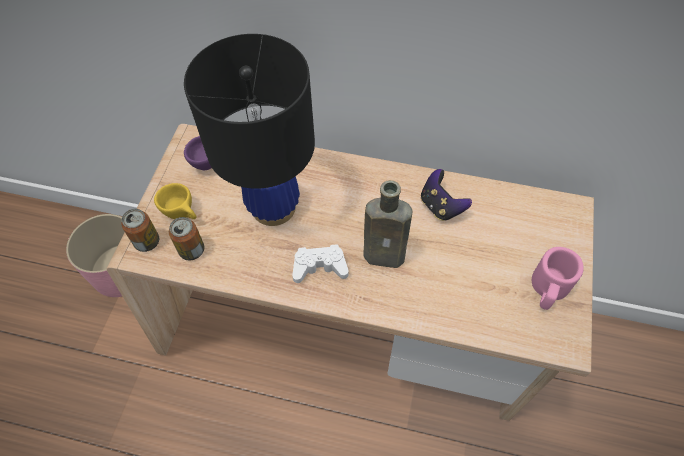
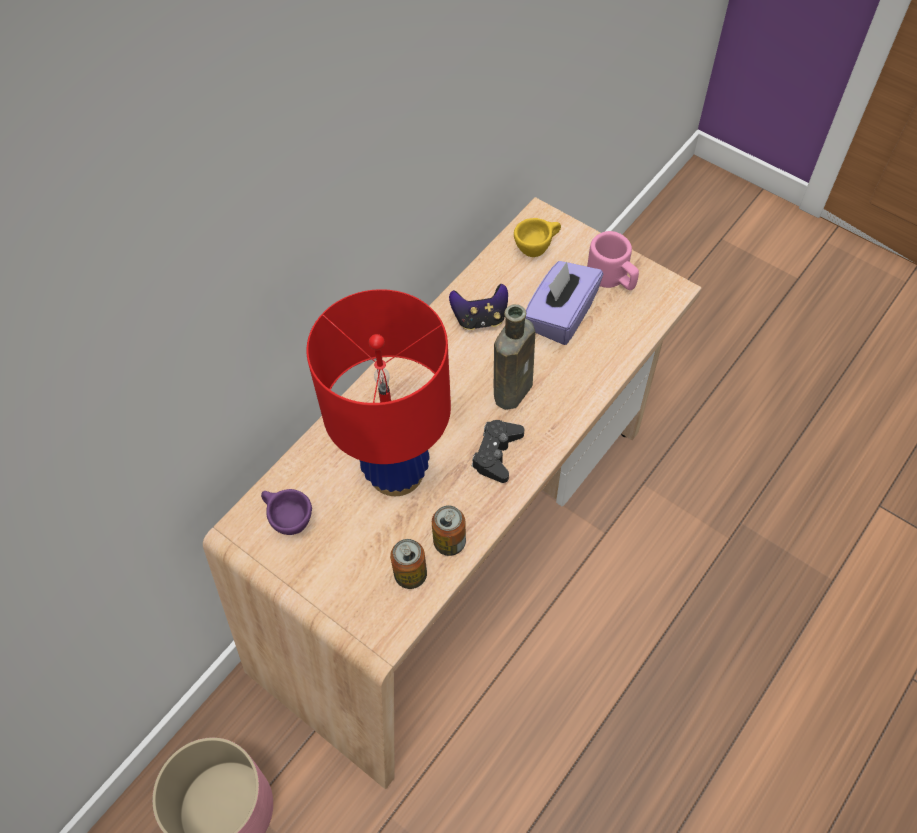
camera: 65 degrees left, 0 degrees up
can [121,209,159,252] -> can moved to [432,505,466,556]
yellow cup [154,183,196,219] -> yellow cup moved to [514,218,561,257]
black table lamp [184,34,315,226] -> red table lamp [306,289,451,496]
white game controller [292,244,349,283] -> black game controller [472,420,524,483]
none -> purple tissue box [525,261,603,345]

